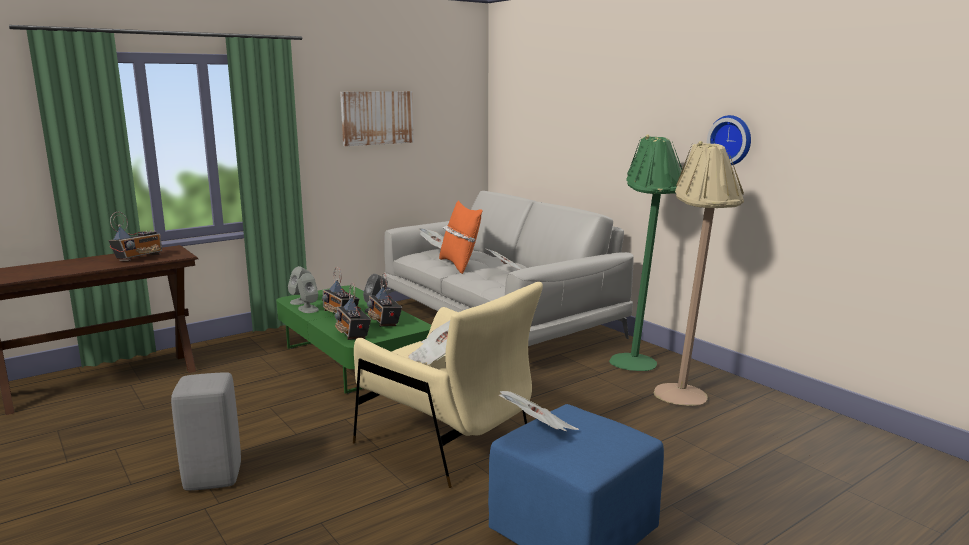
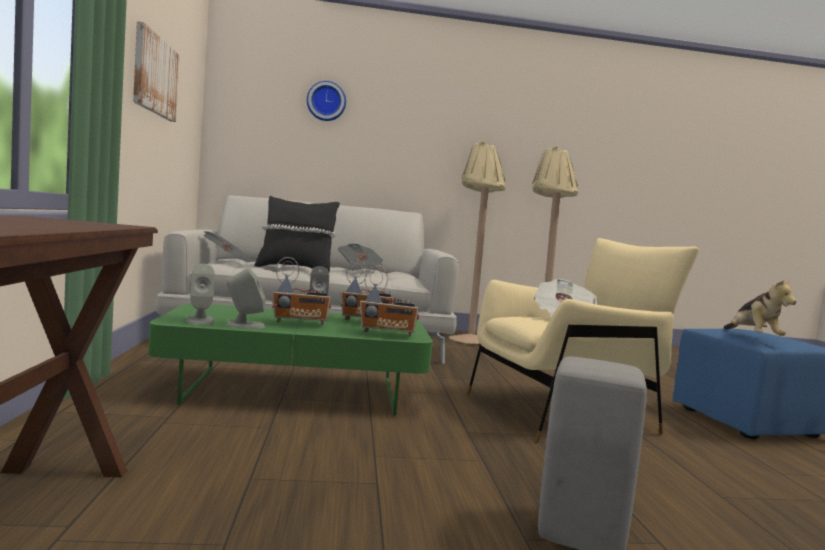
camera: 60 degrees left, 10 degrees down
radio [109,212,162,261] -> none
orange pillow [439,200,483,274] -> black pillow [255,196,340,272]
newspaper [499,391,579,431] -> plush toy [724,279,797,336]
green floor lamp [609,134,682,371] -> beige floor lamp [449,141,506,344]
wall clock [707,115,751,165] -> wall clock moved to [307,81,346,121]

